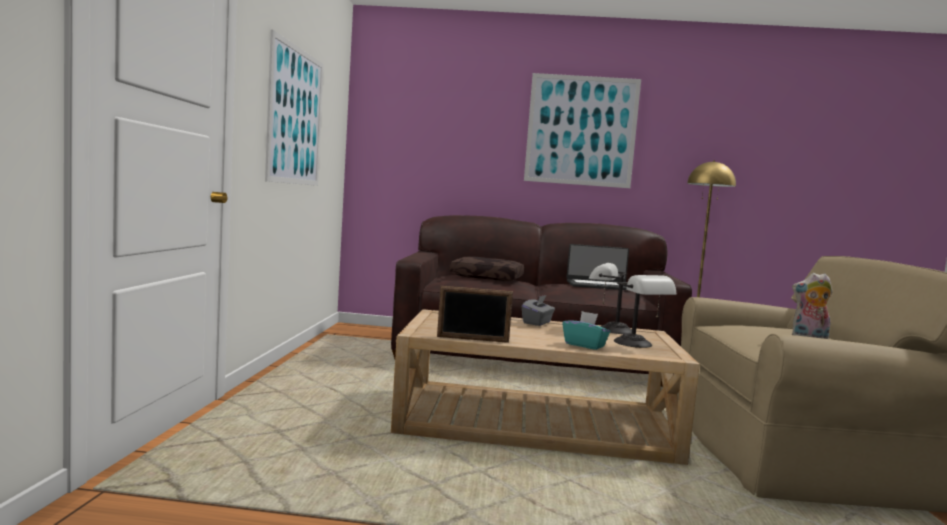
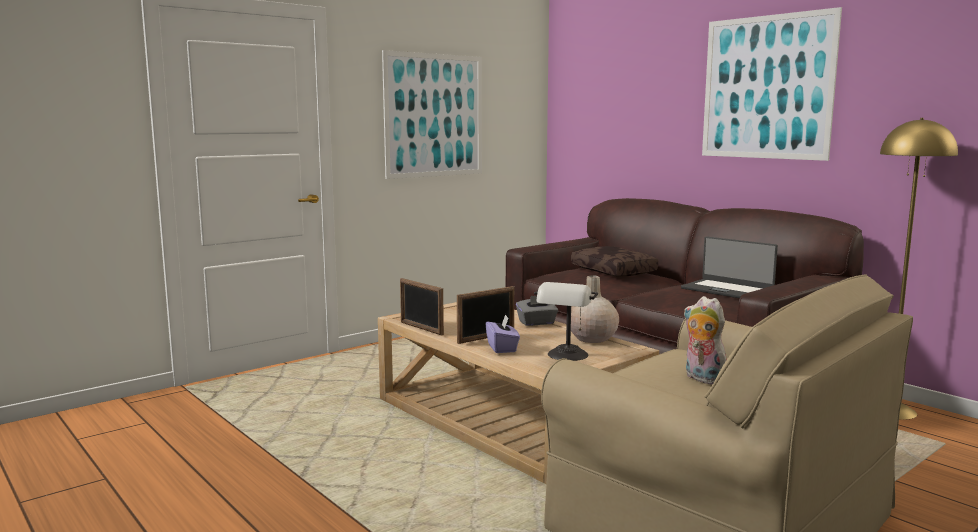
camera: 45 degrees right, 5 degrees up
turquoise tissue box [562,311,610,350] -> purple tissue box [486,314,520,353]
table lamp [589,263,632,334] -> beige vase [571,275,619,343]
none -> picture frame [457,286,514,344]

